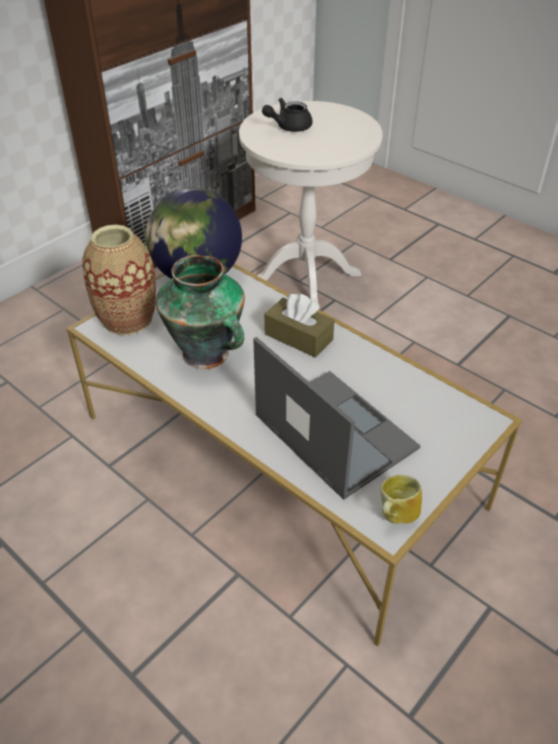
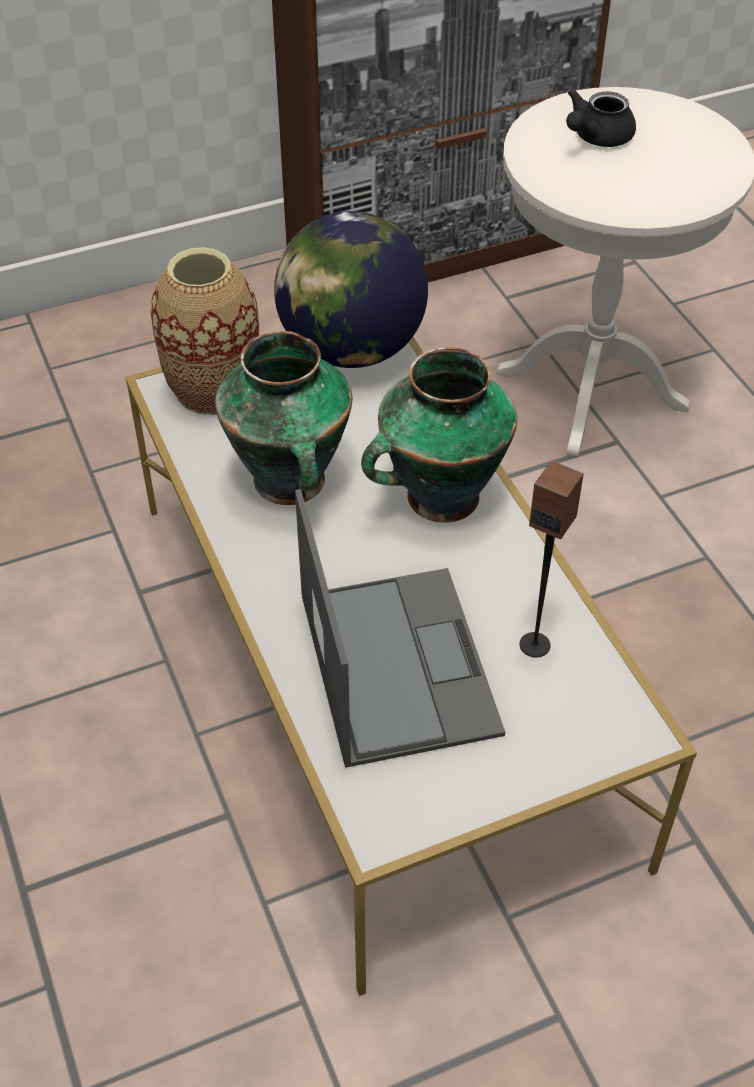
camera: 25 degrees right, 5 degrees up
black teapot [262,98,312,132] -> black teapot turned 45 degrees counterclockwise [566,89,636,147]
brown tissue box [264,293,334,358] -> vase [361,347,517,523]
mug [380,475,422,524] -> none
none -> speaker [519,461,584,658]

